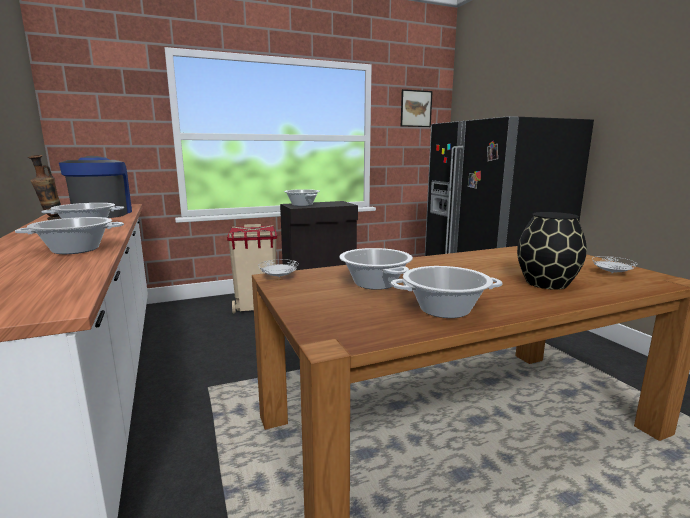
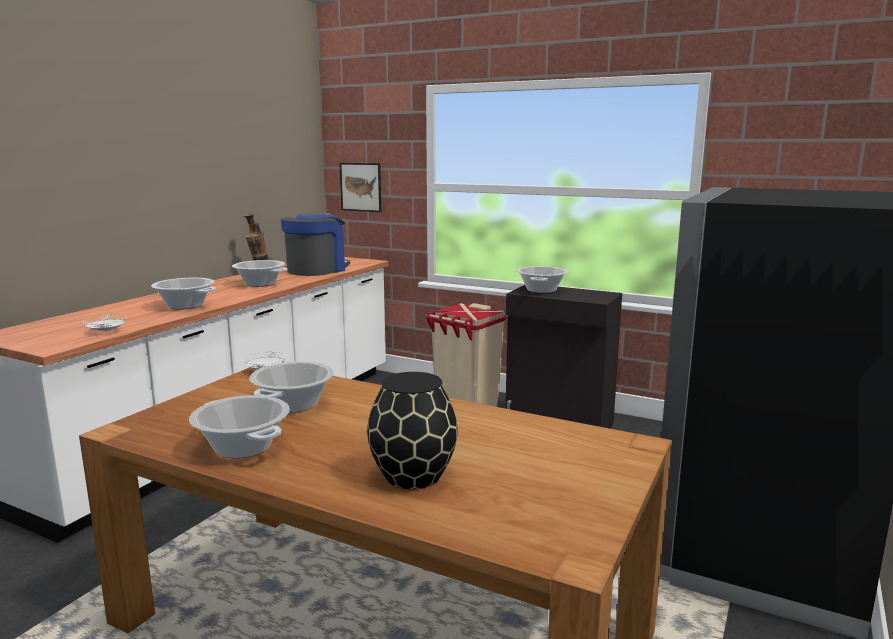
camera: 50 degrees right, 0 degrees up
picture [401,89,433,127] -> picture moved to [340,163,381,212]
white plate [592,256,637,273] -> white plate moved to [83,314,127,332]

